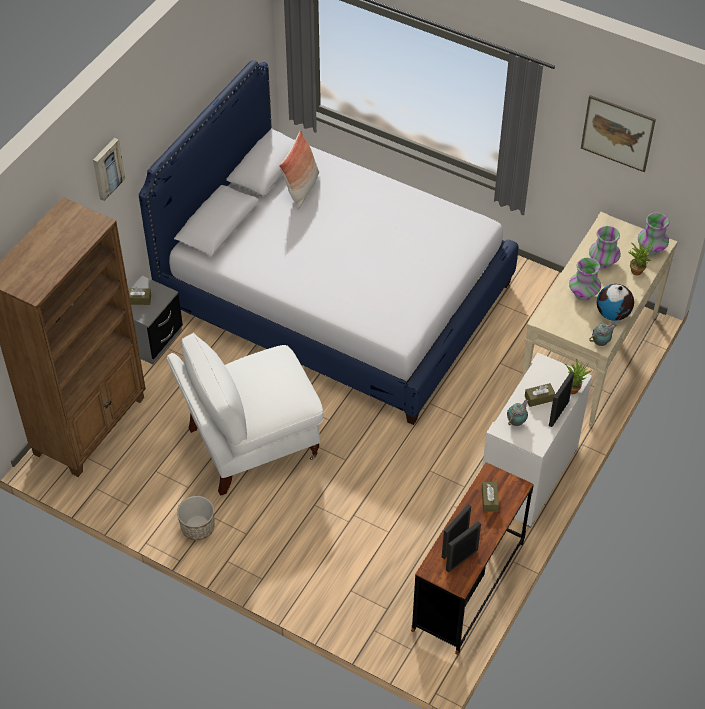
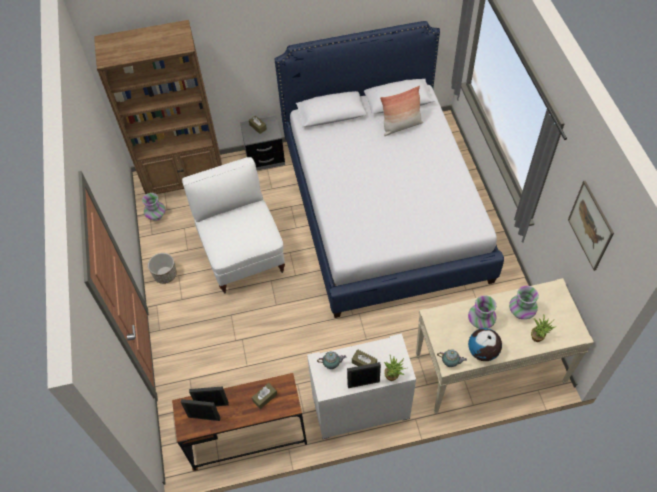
camera: 50 degrees right, 5 degrees up
picture [93,138,125,201] -> none
white armchair [167,332,323,496] -> white armchair turned 45 degrees clockwise [182,157,285,293]
vase [638,213,669,255] -> vase moved to [142,193,165,221]

